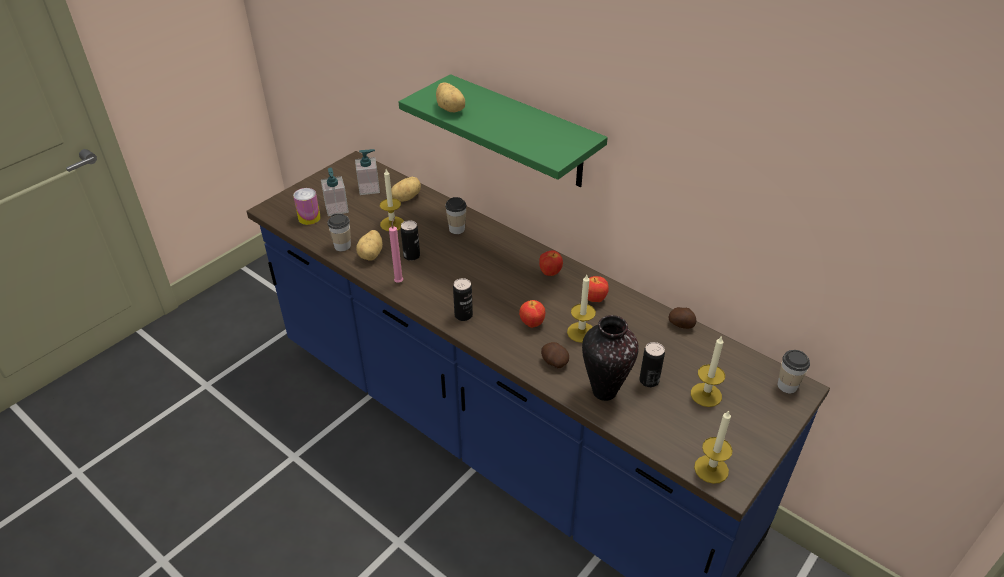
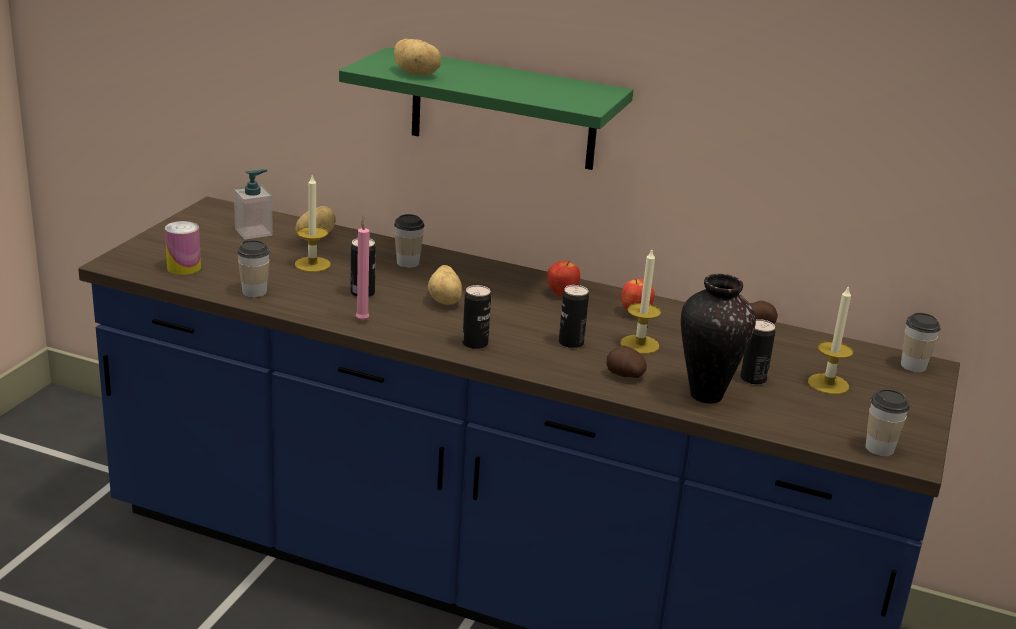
camera: 20 degrees left, 15 degrees down
soap dispenser [321,168,349,216] -> none
potato [356,230,383,260] -> potato moved to [428,265,462,305]
apple [519,300,545,328] -> can [559,285,589,348]
candle [694,410,733,484] -> cup [865,389,910,456]

